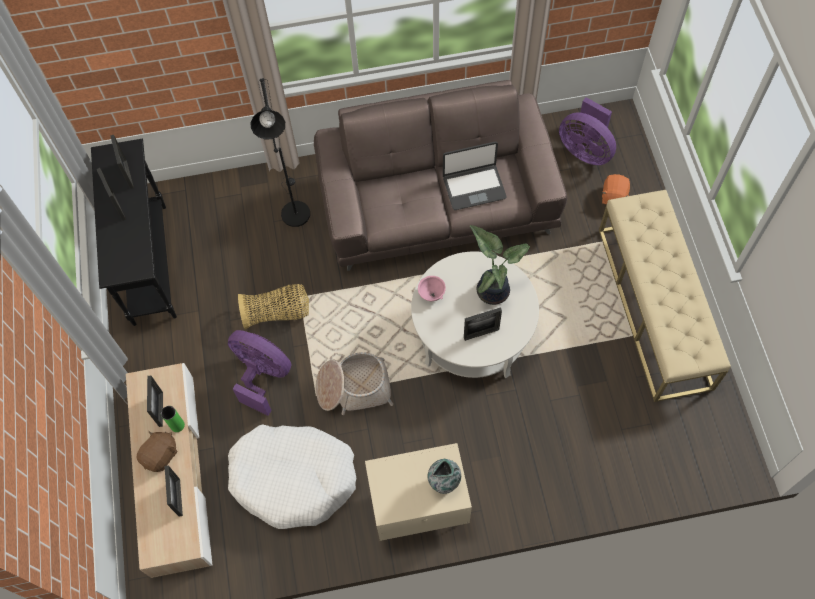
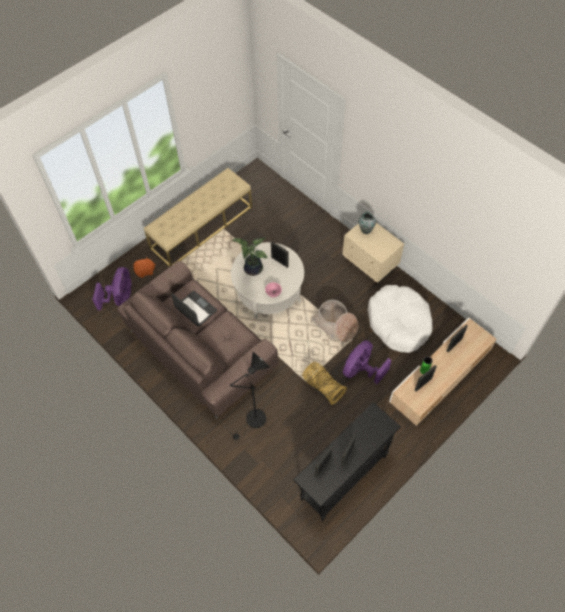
camera: 125 degrees left, 5 degrees down
brown plush toy [137,431,178,472] -> none
purple fan [228,330,291,416] -> purple fan turned 45 degrees clockwise [343,340,392,384]

